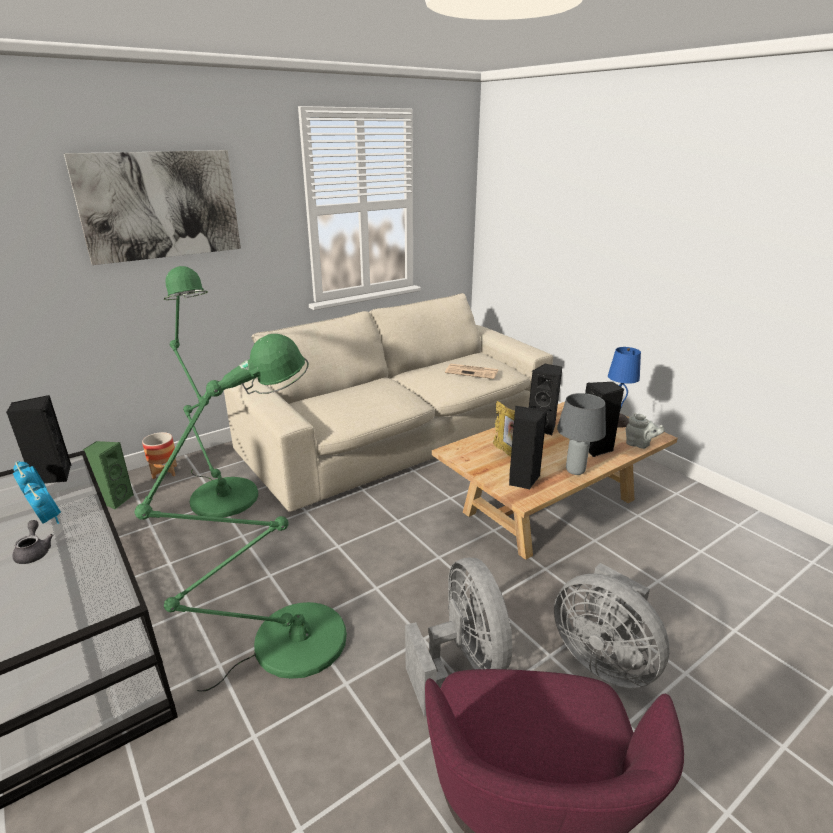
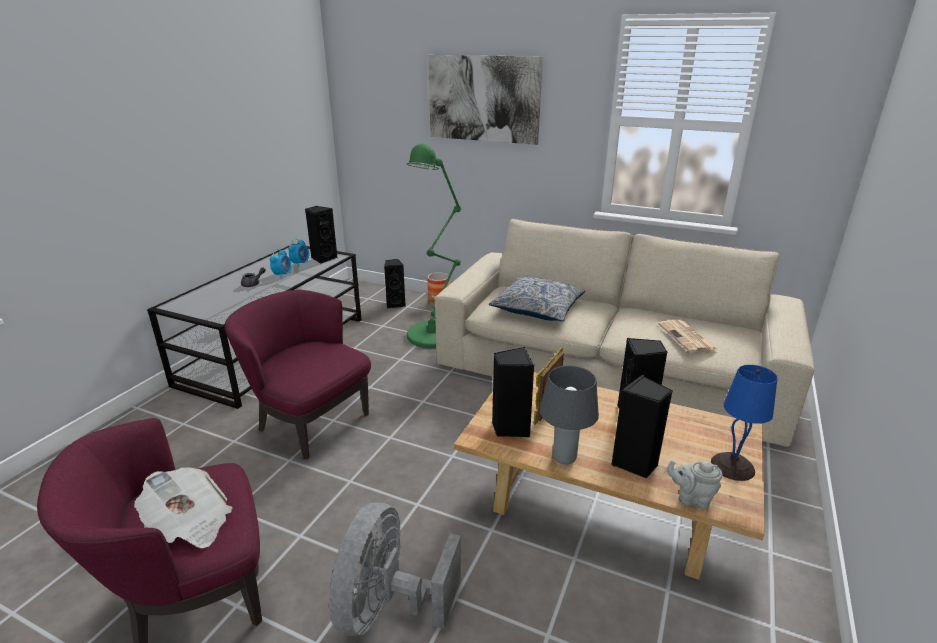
camera: 60 degrees right, 0 degrees up
green speaker [83,441,134,509] -> black speaker [384,259,406,308]
green floor lamp [134,334,347,691] -> purple armchair [225,290,371,459]
grey fan [405,558,512,717] -> none
grey teapot [626,413,665,449] -> grey teapot turned 105 degrees clockwise [666,460,722,509]
none -> newspaper [134,467,233,548]
none -> pillow [489,277,585,321]

